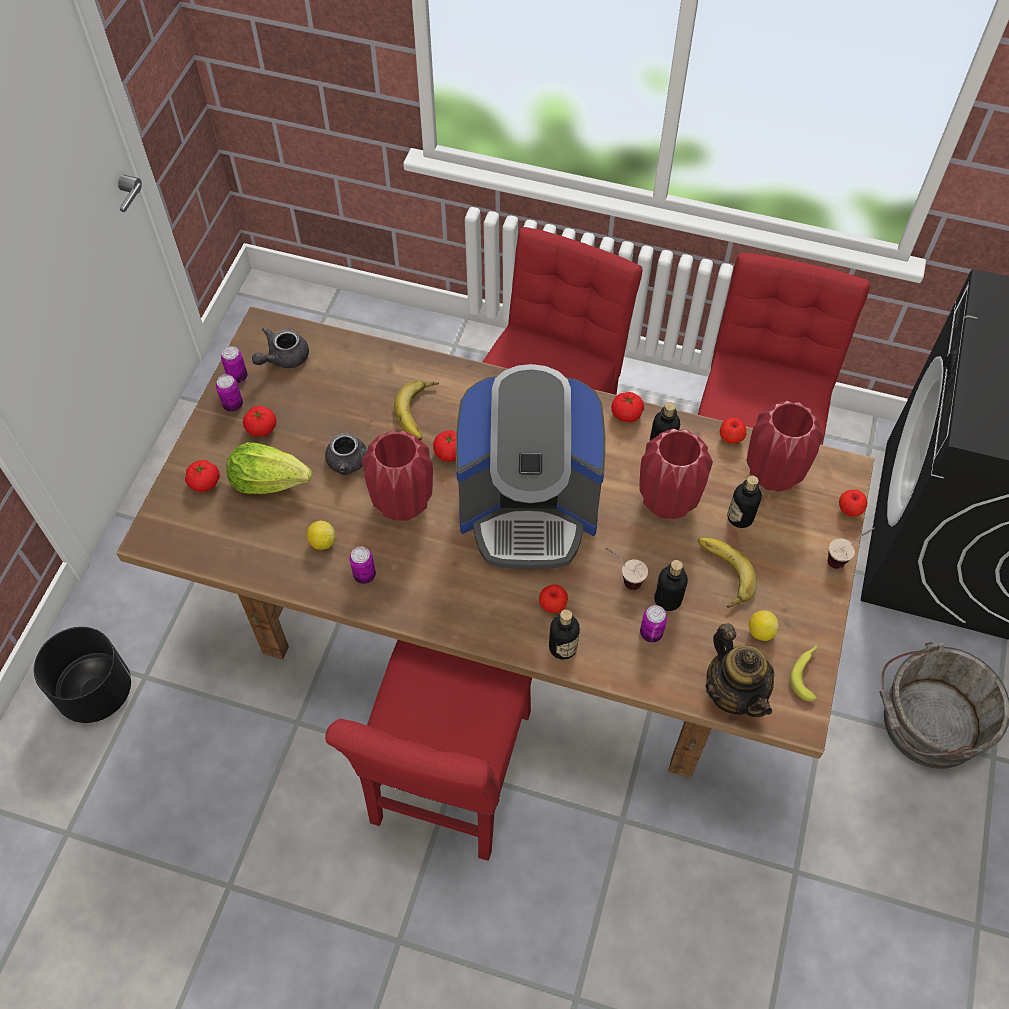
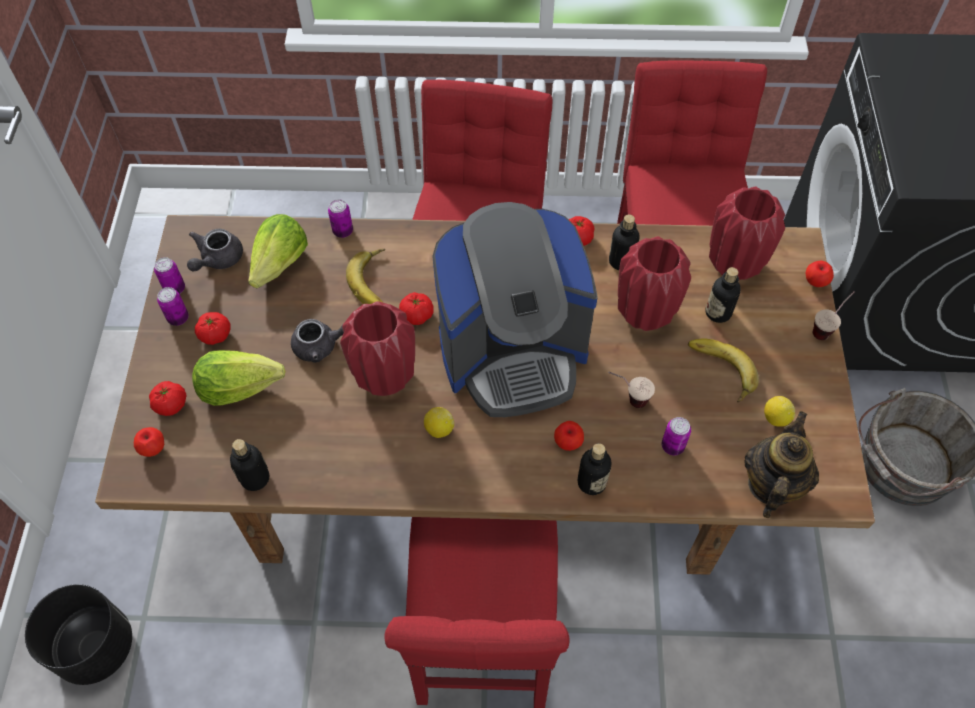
camera: 15 degrees left, 0 degrees up
lemon [307,521,335,550] -> lemon moved to [424,407,454,438]
can [349,547,376,584] -> can moved to [328,199,353,238]
bottle [654,560,688,611] -> bottle moved to [230,439,269,491]
teapot [705,623,775,717] -> teapot turned 120 degrees counterclockwise [744,411,819,518]
apple [720,418,746,444] -> apple moved to [134,427,164,457]
banana [790,645,817,702] -> none
none -> lettuce [248,214,308,288]

